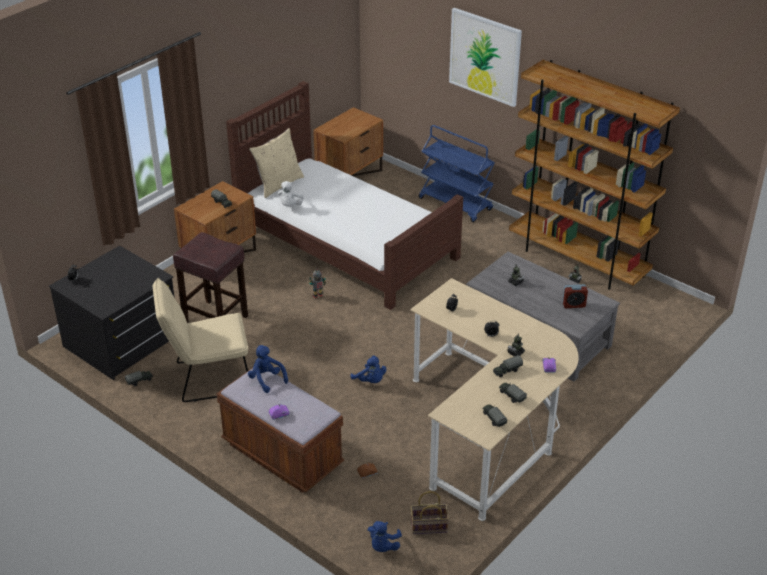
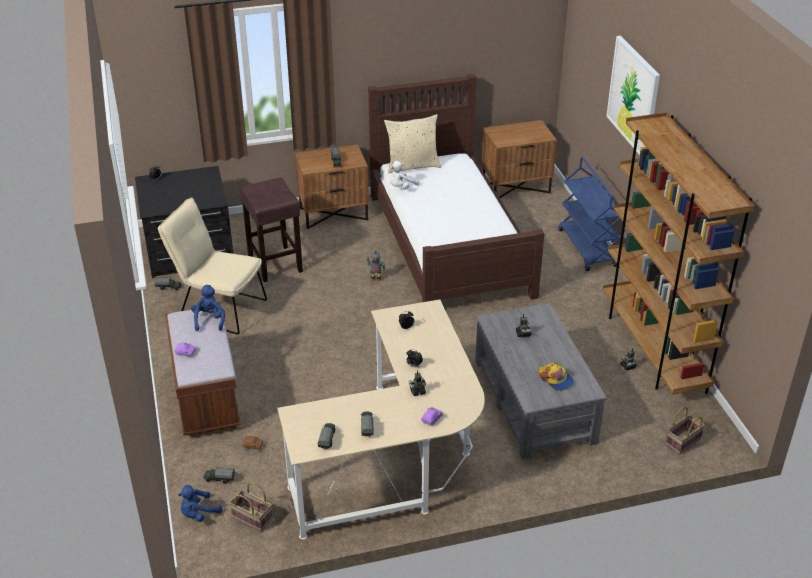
camera: 35 degrees right, 0 degrees up
blue plush toy [350,355,387,383] -> none
toy truck [493,355,523,377] -> toy truck moved to [203,467,235,484]
alarm clock [562,284,588,308] -> cap [538,362,574,391]
none -> basket [665,407,705,455]

